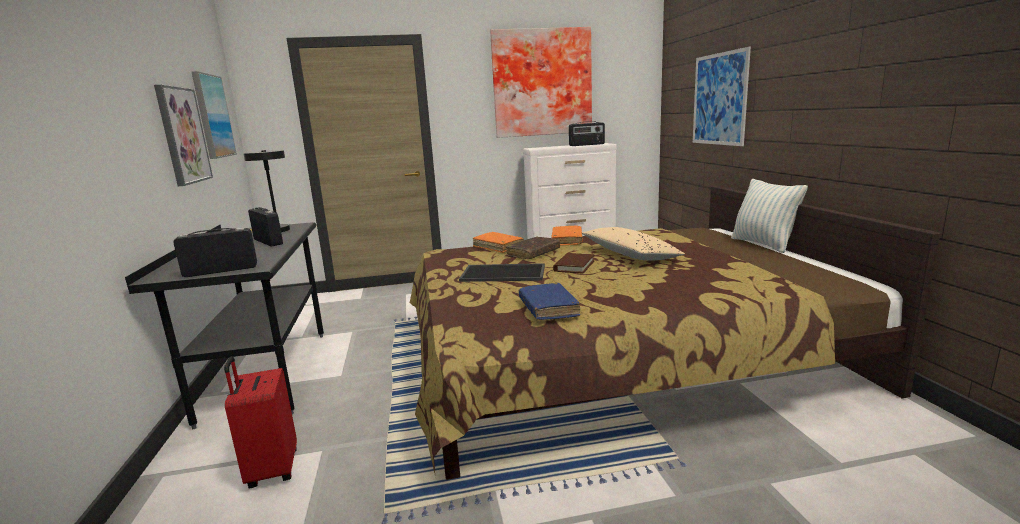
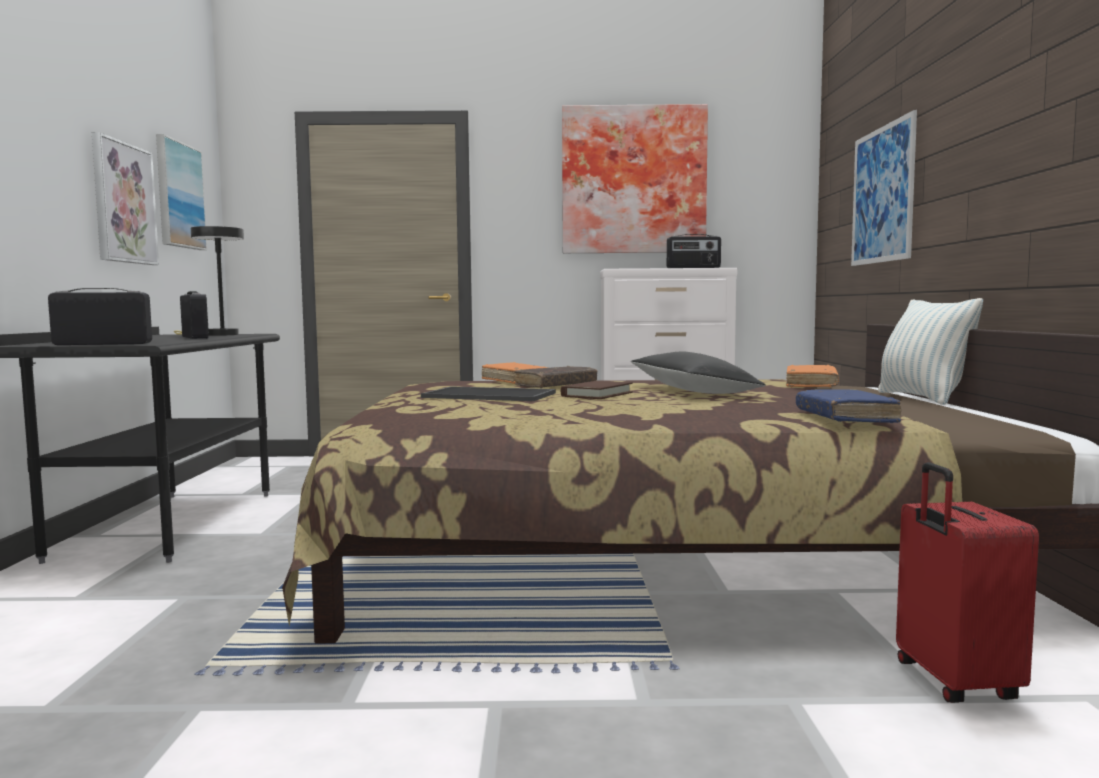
camera: 10 degrees right, 10 degrees down
red suitcase [224,356,297,488] -> red suitcase moved to [896,462,1039,703]
blue book [519,283,581,320] -> blue book moved to [796,389,901,423]
orange book [552,226,582,245] -> orange book moved to [786,365,839,387]
beige pillow [582,227,685,261] -> black pillow [631,352,766,394]

